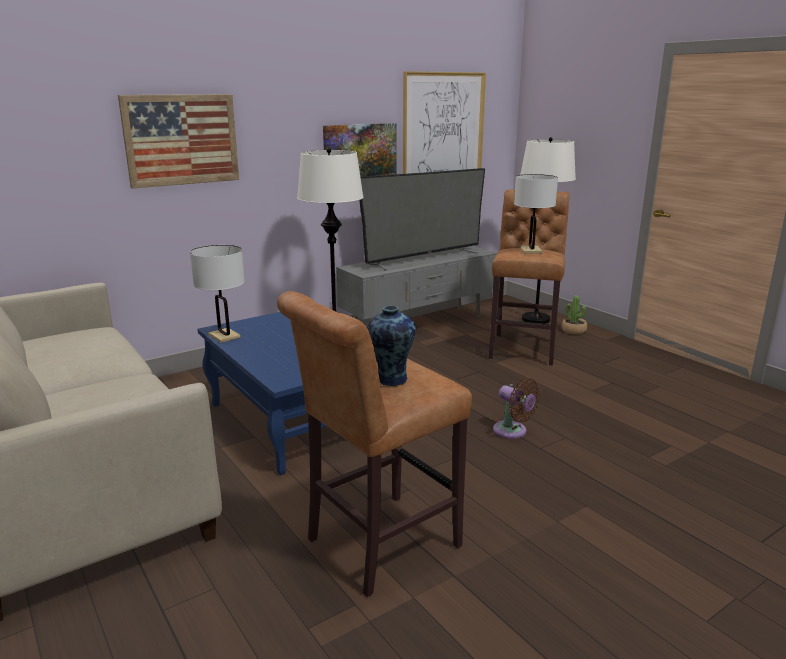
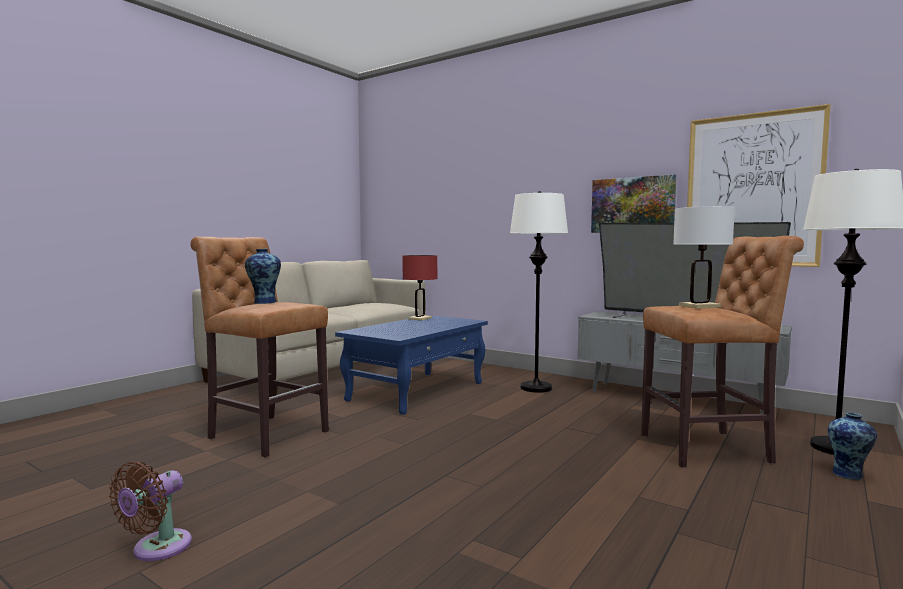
camera: 70 degrees right, 15 degrees down
picture [118,94,239,189] -> none
white table lamp [190,245,245,343] -> red table lamp [402,255,437,321]
brown fan [493,378,541,439] -> brown fan moved to [109,462,192,561]
potted plant [562,295,587,335] -> vase [828,412,877,480]

